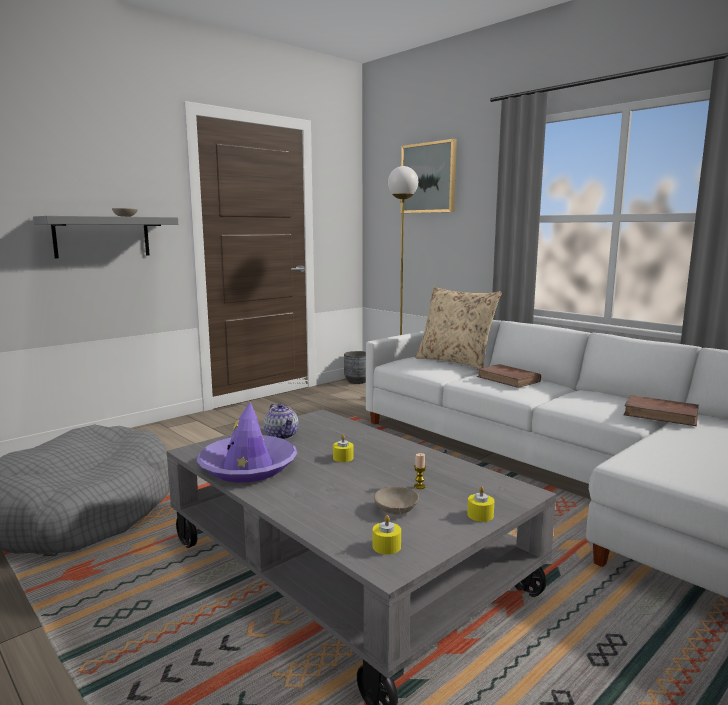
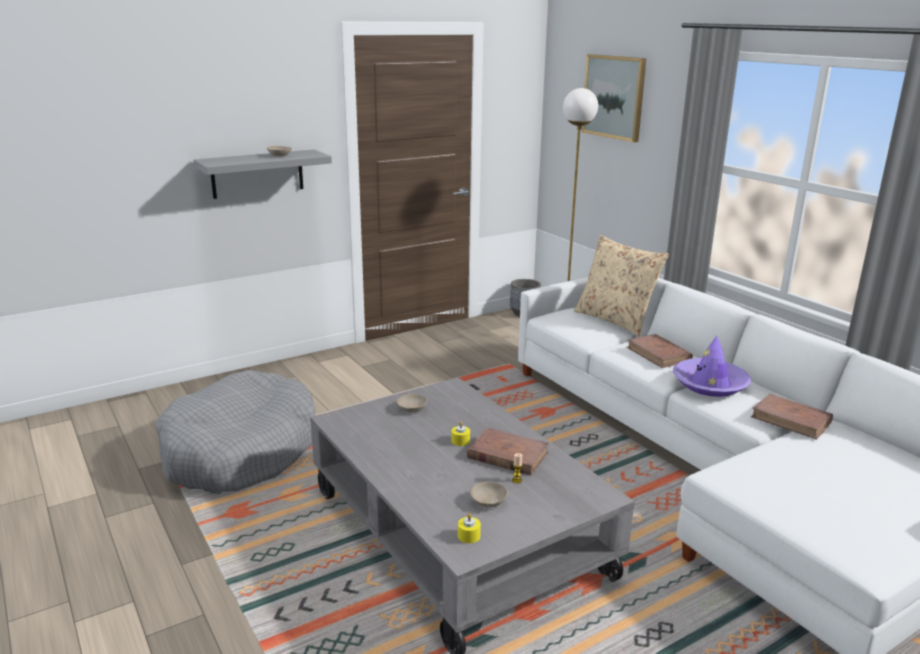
camera: 10 degrees right, 10 degrees up
purple hat [196,401,297,482] -> purple hat moved to [673,336,751,397]
teapot [264,403,299,439] -> beige bowl [397,394,427,413]
yellow candle [467,486,494,522] -> none
none -> brown book [467,428,549,475]

